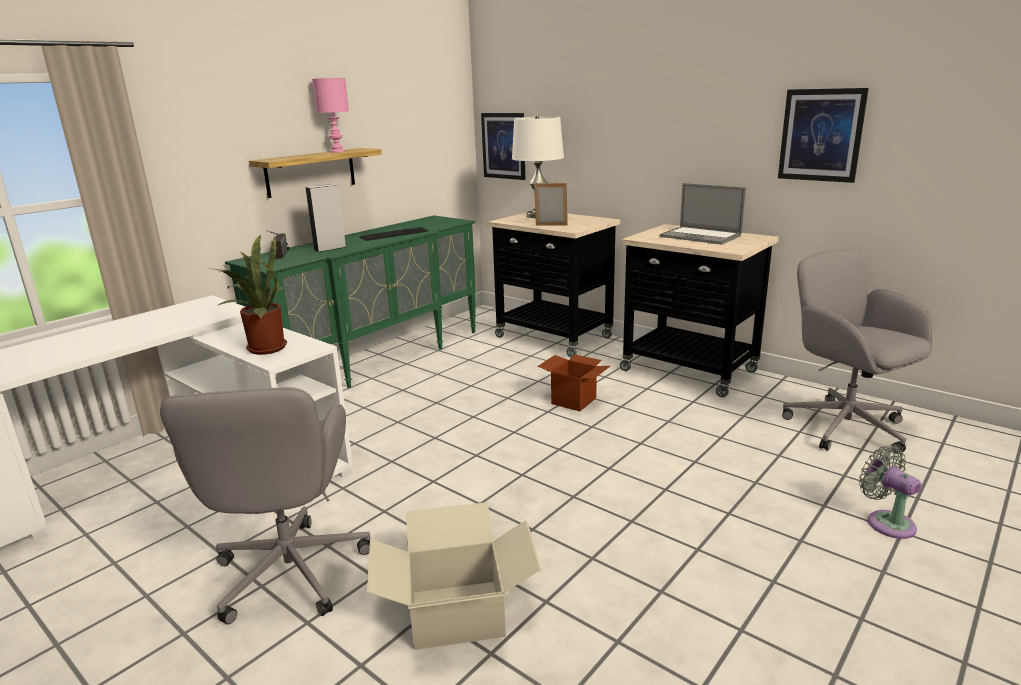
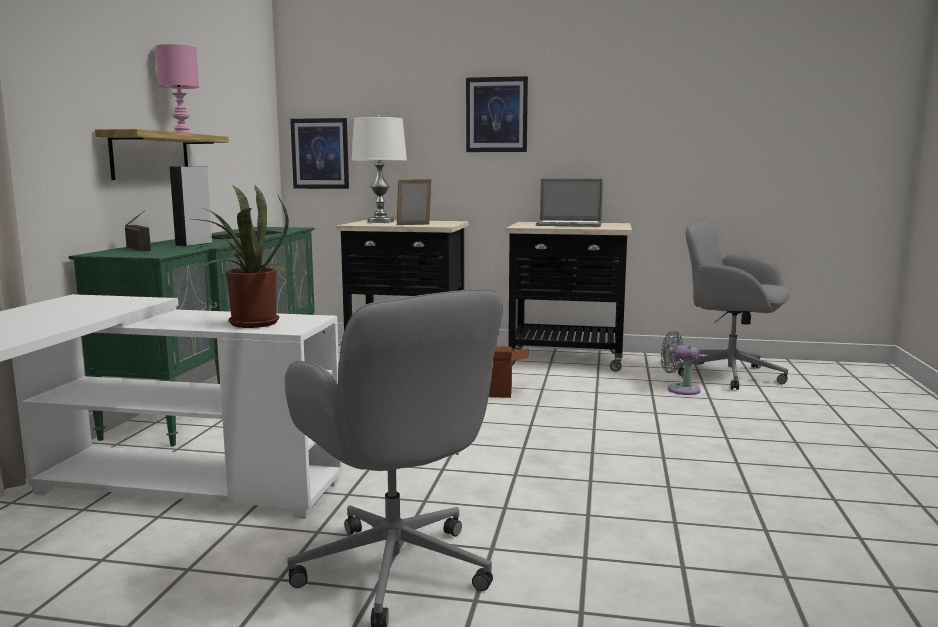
camera: 30 degrees left, 10 degrees down
cardboard box [367,502,541,650] -> none
picture [778,88,869,183] -> picture moved to [466,76,528,152]
grey fan [859,445,922,539] -> grey fan moved to [661,331,701,395]

